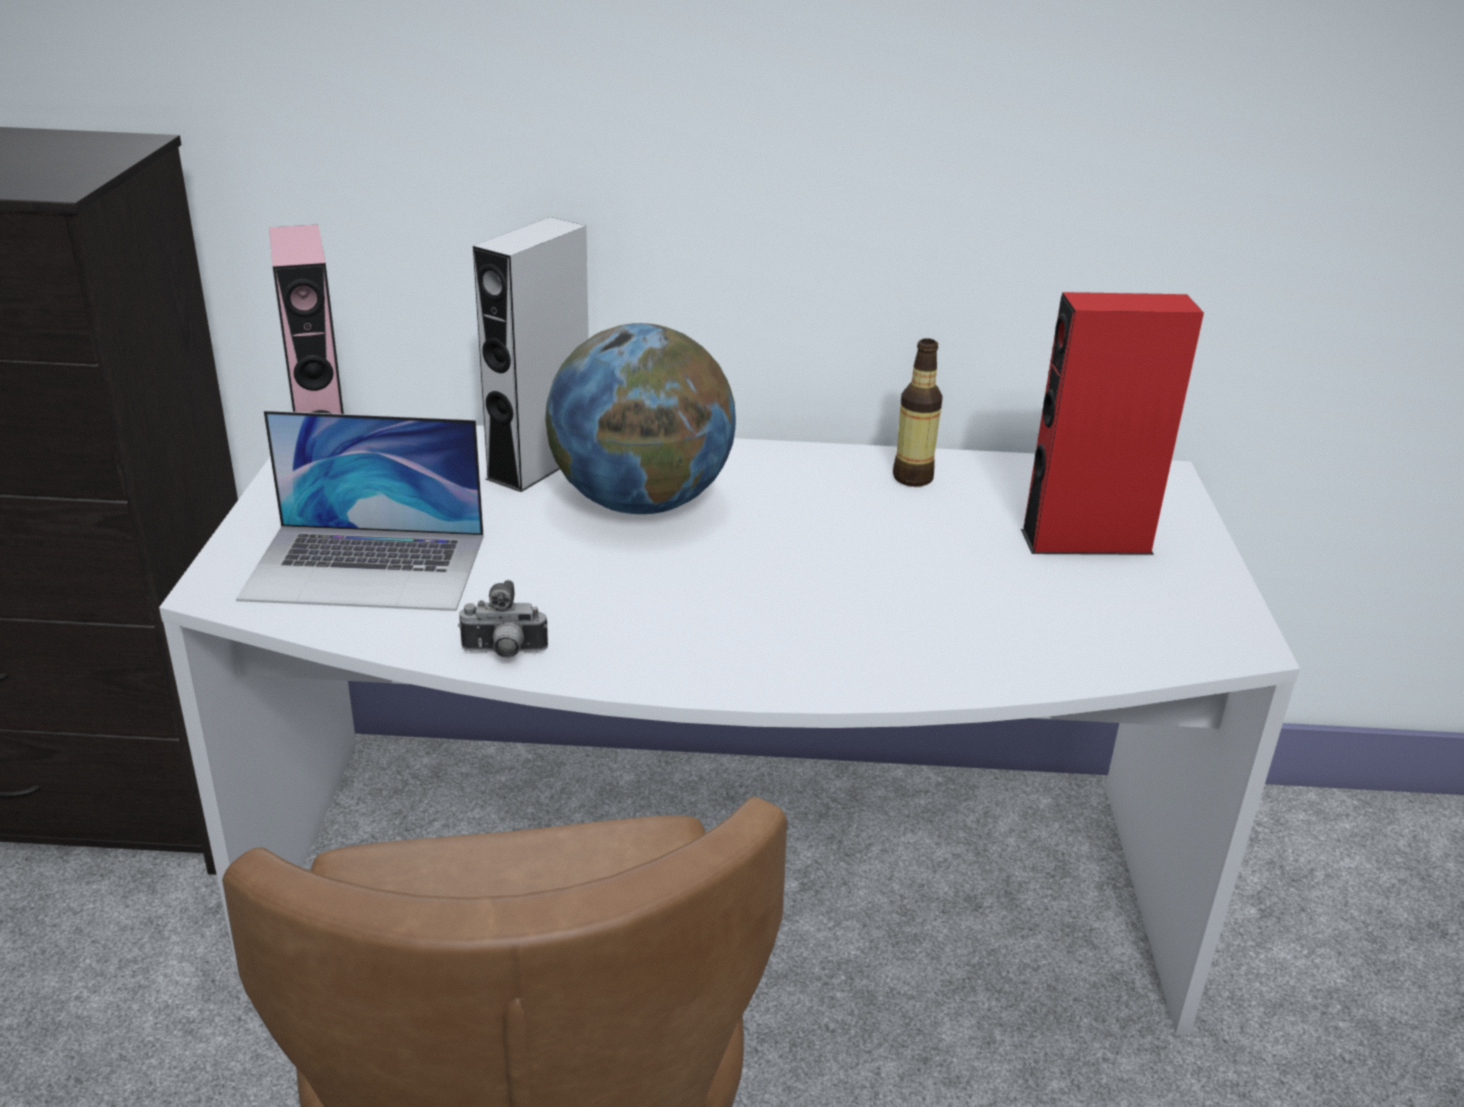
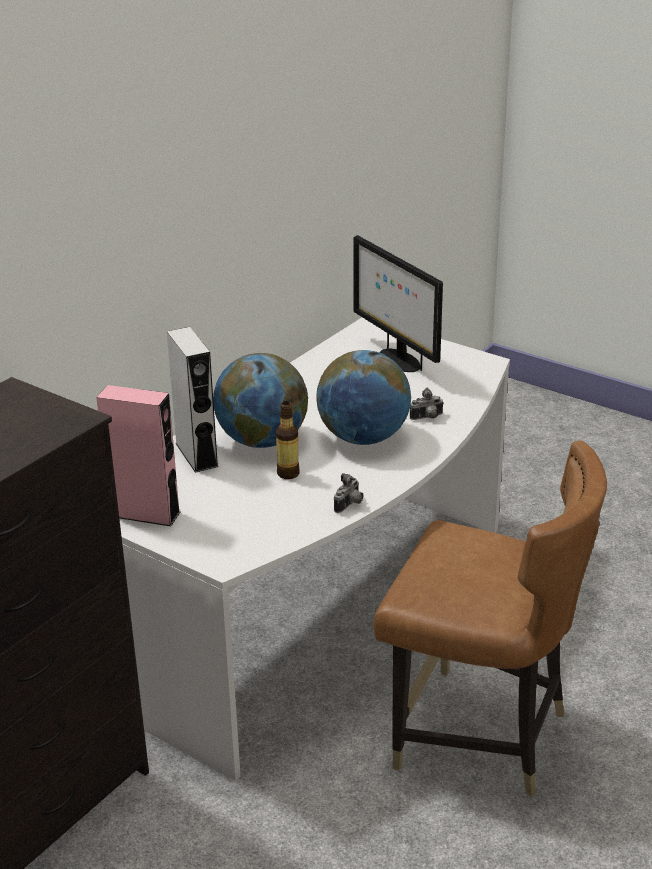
camera: 55 degrees left, 0 degrees up
laptop [236,410,484,611] -> none
bottle [893,338,943,487] -> bottle moved to [276,401,300,479]
red speaker [1021,292,1204,555] -> monitor [353,235,443,372]
none -> globe [316,350,411,445]
none -> camera [410,388,444,420]

